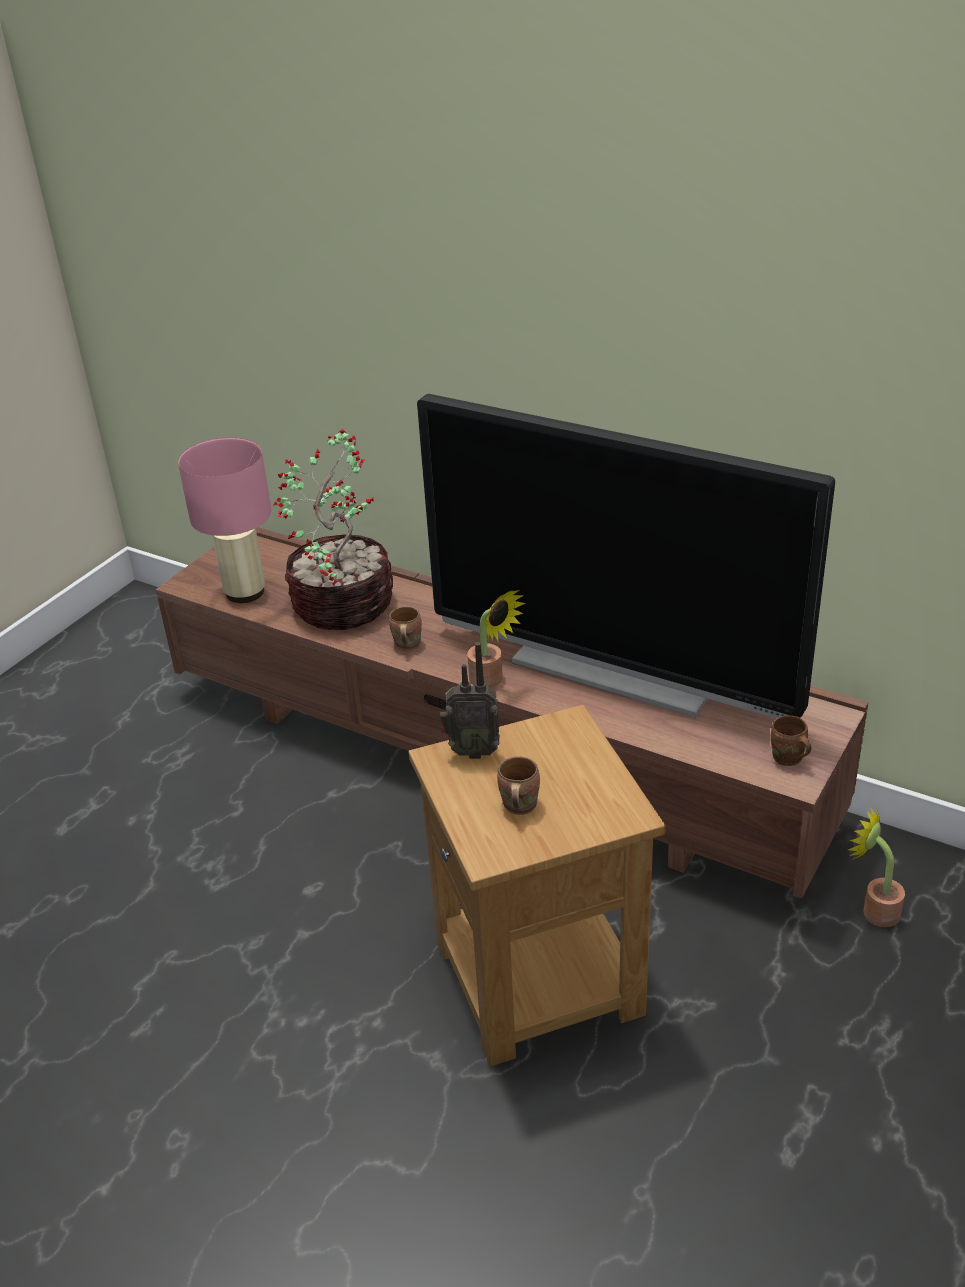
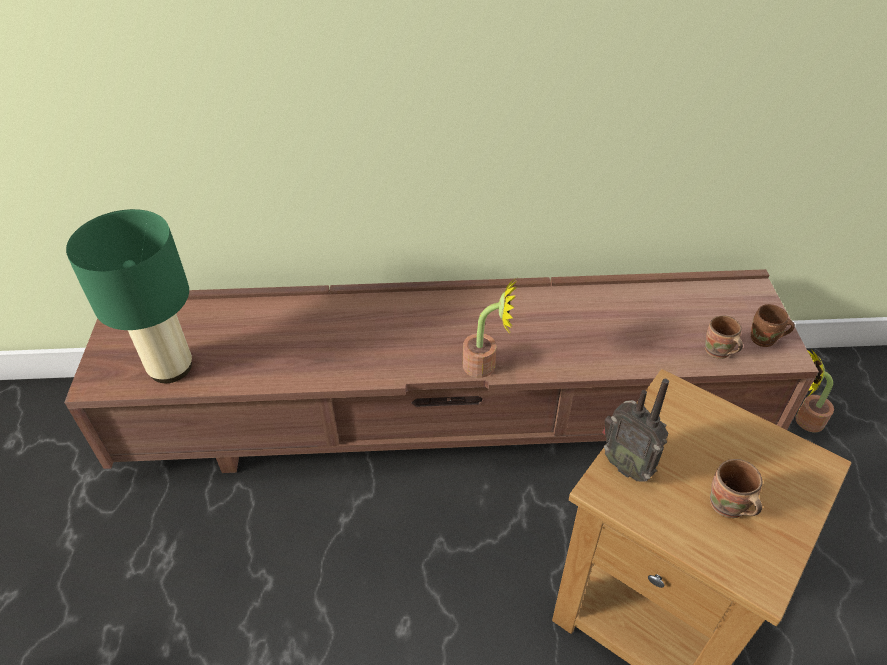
camera: 35 degrees left, 10 degrees up
pink table lamp [178,437,271,603] -> green table lamp [66,209,192,383]
potted plant [274,429,393,630] -> none
brown mug [389,606,422,651] -> brown mug moved to [705,315,743,359]
television [417,394,835,719] -> none
radio [440,642,500,759] -> radio turned 75 degrees clockwise [602,379,669,482]

